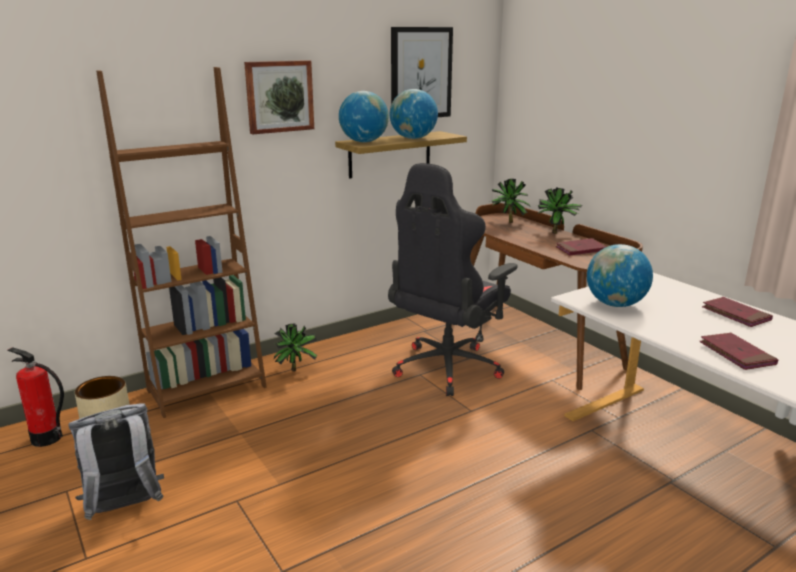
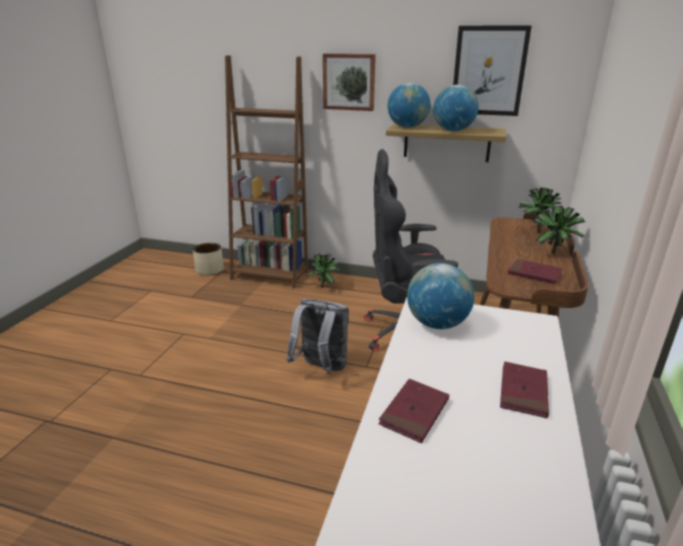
camera: 50 degrees right, 5 degrees up
fire extinguisher [7,347,64,447] -> none
grey backpack [68,403,164,520] -> grey backpack moved to [287,299,349,374]

